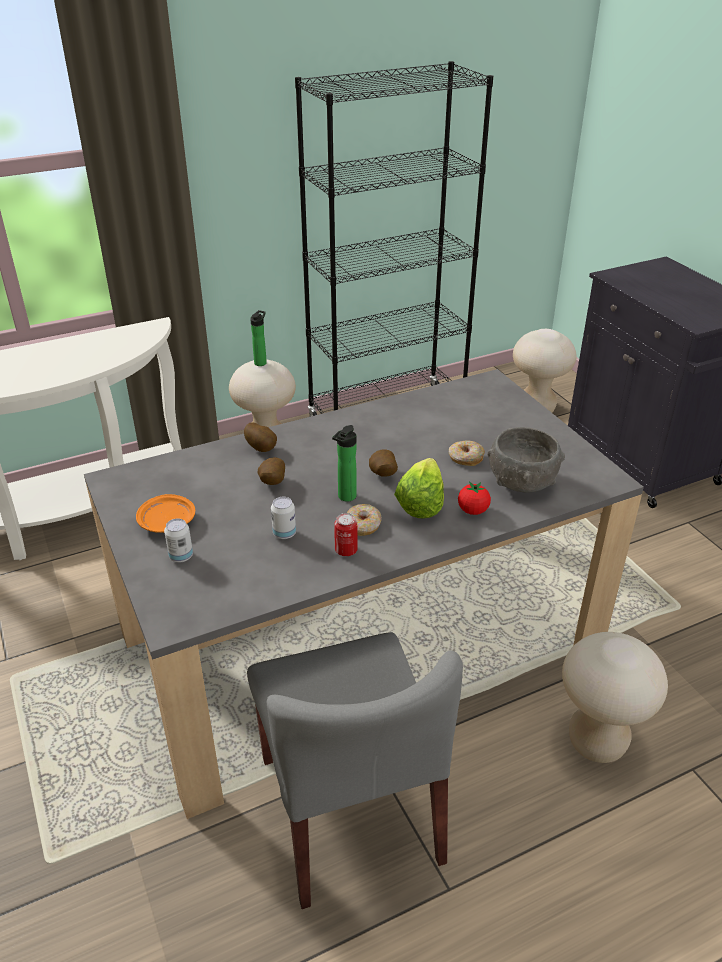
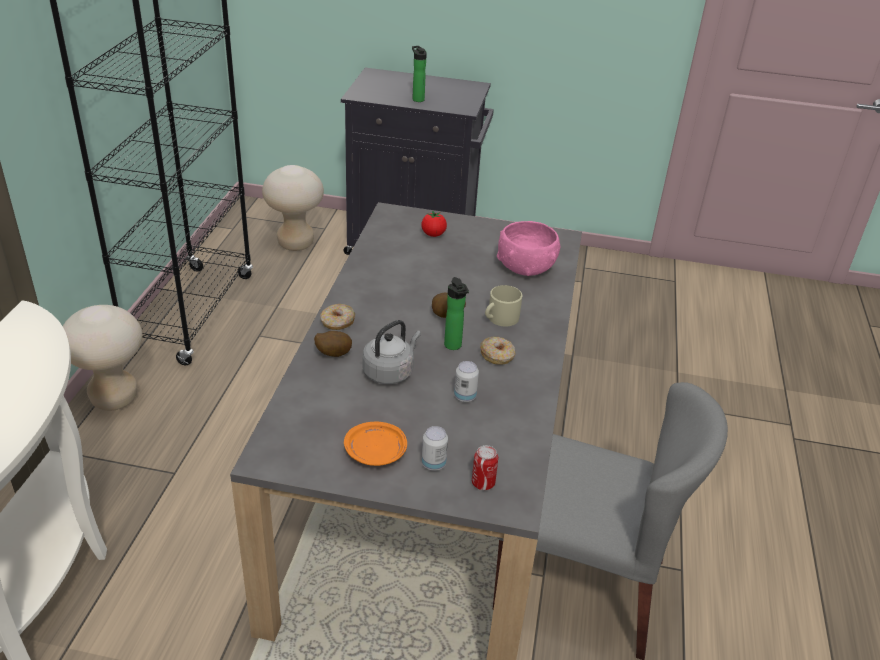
camera: 55 degrees left, 0 degrees up
bottle [250,310,267,366] -> bottle moved to [412,46,427,102]
potato [258,457,285,485] -> grey kettle [363,320,421,384]
can [334,513,358,556] -> can moved to [472,445,498,490]
lettuce [394,458,444,518] -> beige mug [485,285,522,326]
donut [449,441,485,466] -> donut moved to [320,304,355,330]
tomato [458,481,491,515] -> tomato moved to [421,210,447,237]
grey bowl [487,427,565,493] -> pink bowl [497,221,560,276]
beige stool [562,632,668,763] -> none

